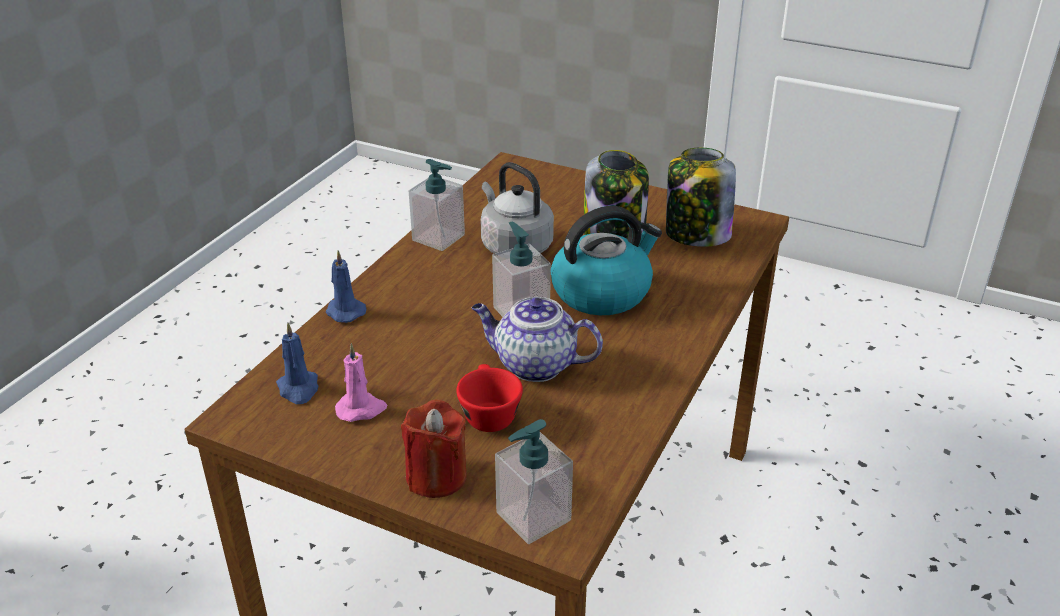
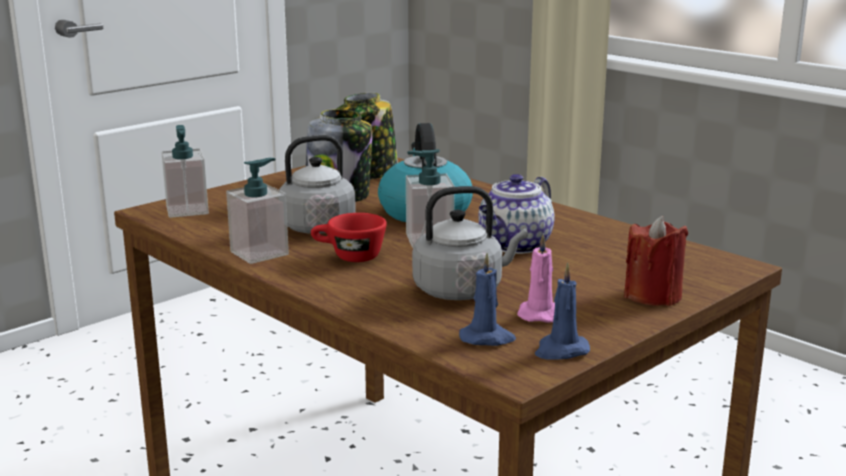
camera: 70 degrees left, 15 degrees down
blue candle [326,250,367,323] -> blue candle moved to [535,263,590,360]
red cup [456,364,523,432] -> red cup moved to [311,213,387,262]
soap dispenser [495,419,573,544] -> soap dispenser moved to [162,125,209,218]
none -> grey kettle [412,186,528,300]

